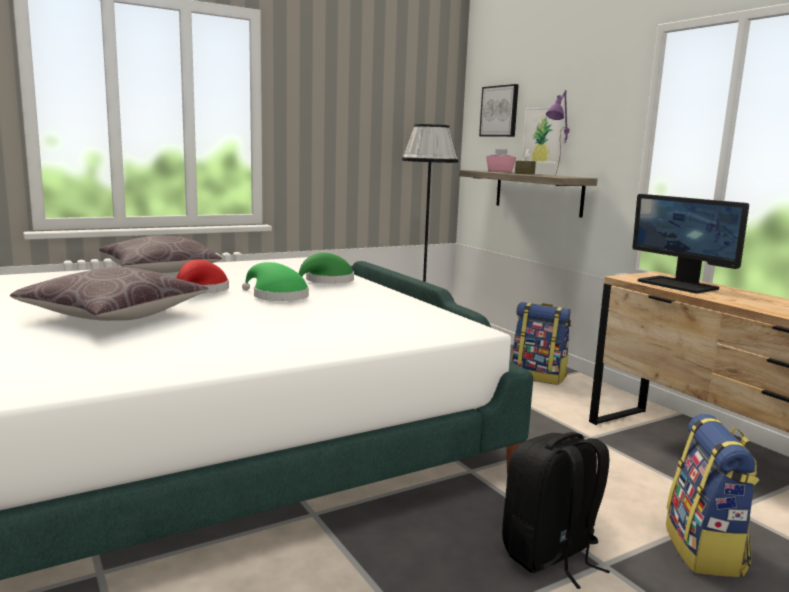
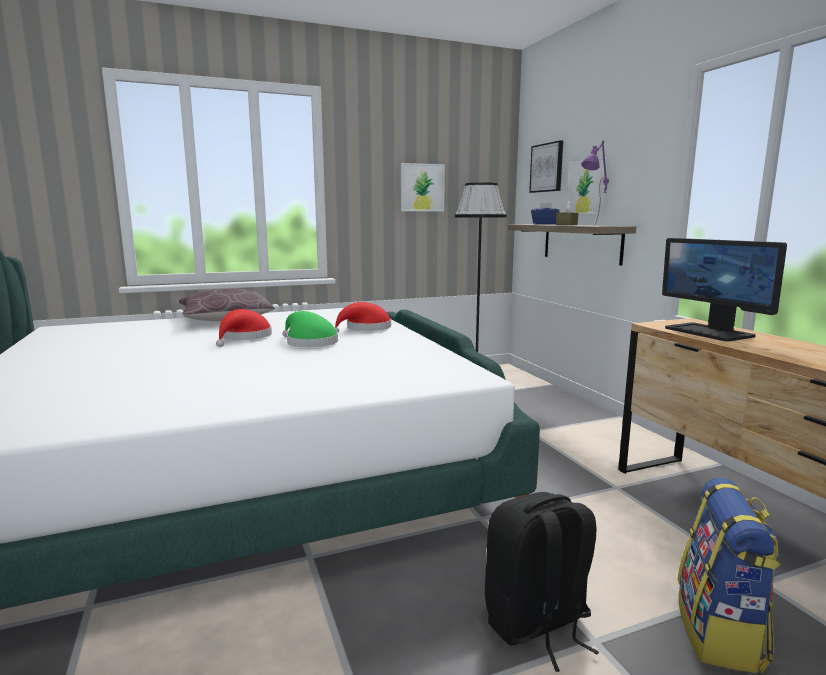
camera: 10 degrees right, 0 degrees up
brown pillow [10,267,209,321] -> none
green hat [299,253,354,284] -> red hat [334,302,391,333]
pink tissue box [486,149,516,172] -> blue tissue box [531,203,560,225]
backpack [512,302,571,385] -> none
none -> picture [401,163,445,211]

